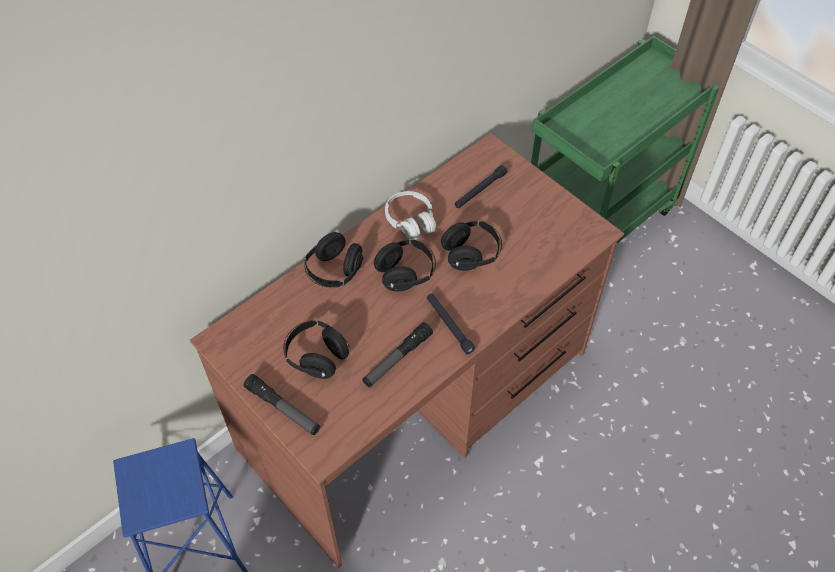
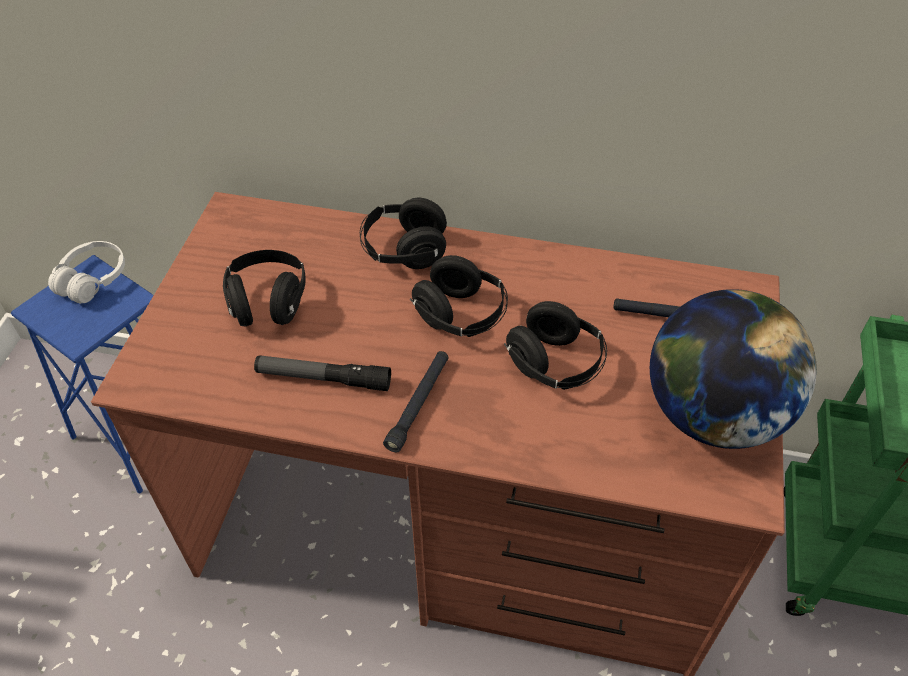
camera: 55 degrees right, 5 degrees down
flashlight [244,374,320,435] -> none
white headphones [385,191,436,241] -> white headphones moved to [48,241,125,304]
none -> globe [650,289,817,449]

